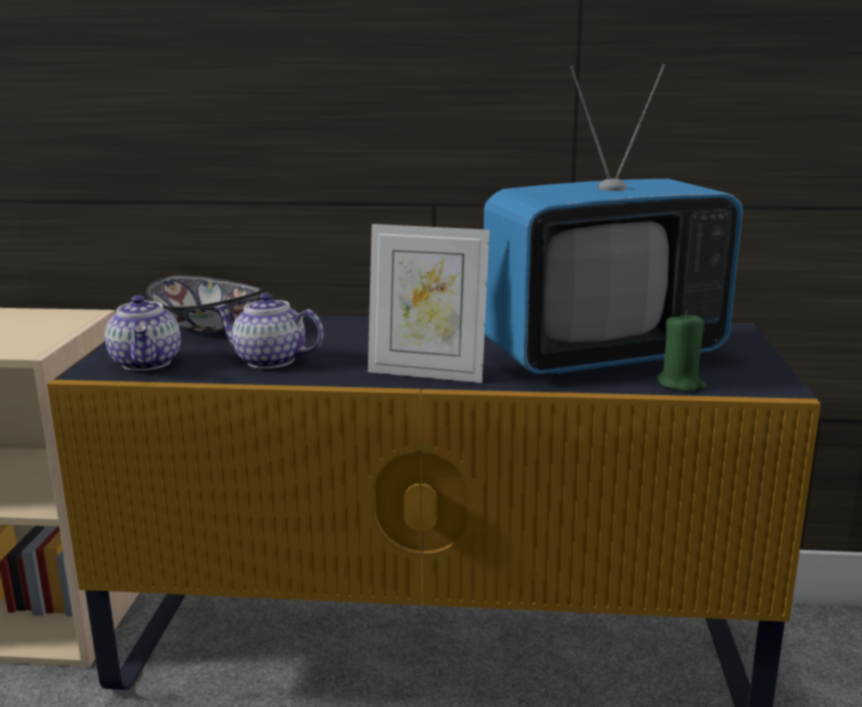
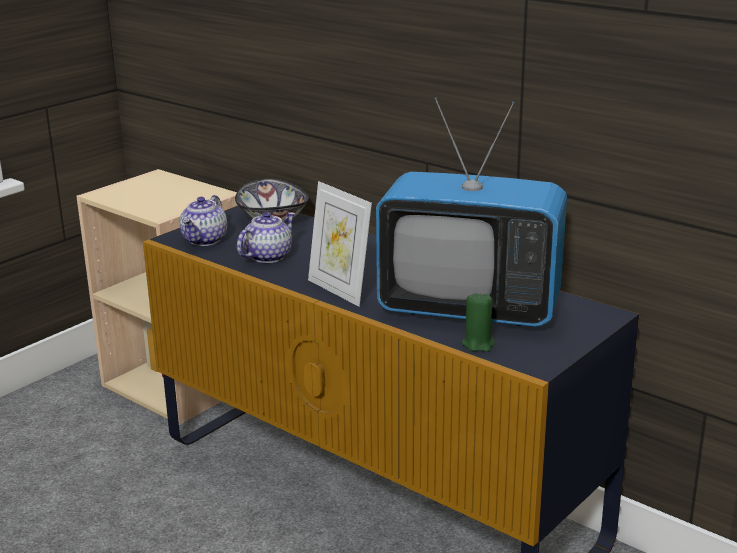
camera: 35 degrees right, 5 degrees up
teapot [214,293,324,369] -> teapot turned 75 degrees clockwise [237,212,296,263]

